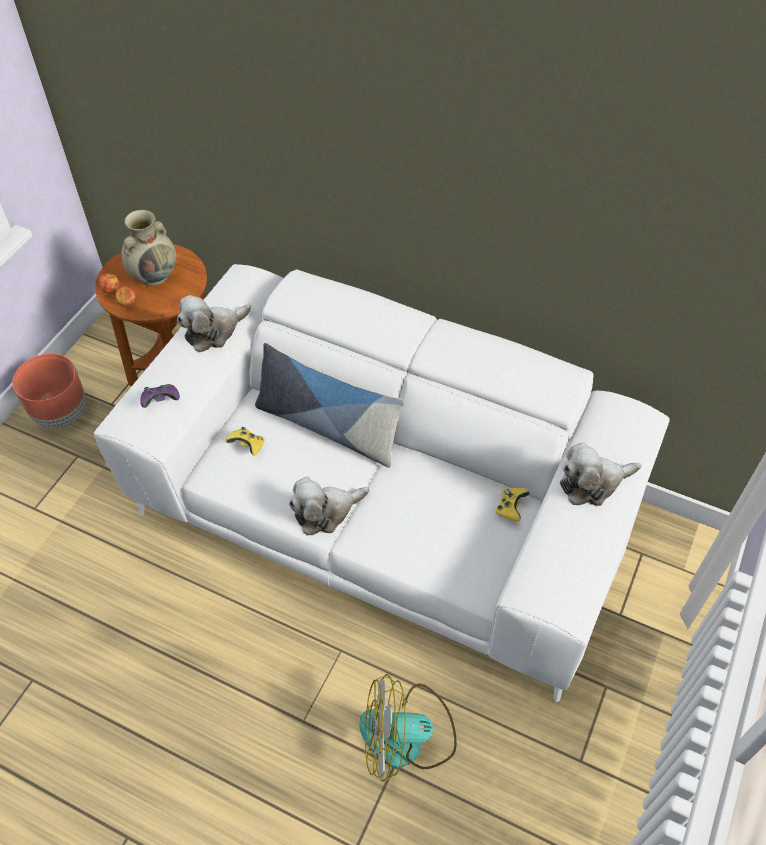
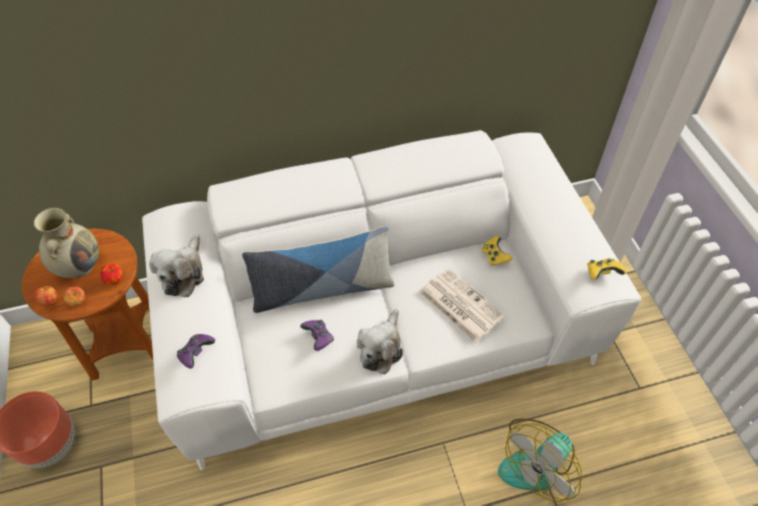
camera: 40 degrees left, 0 degrees up
yellow game controller [225,427,265,455] -> yellow game controller moved to [587,258,626,280]
plush toy [560,443,642,506] -> none
none -> apple [100,264,123,286]
none -> purple game controller [300,320,334,351]
none -> newspaper [420,268,505,343]

